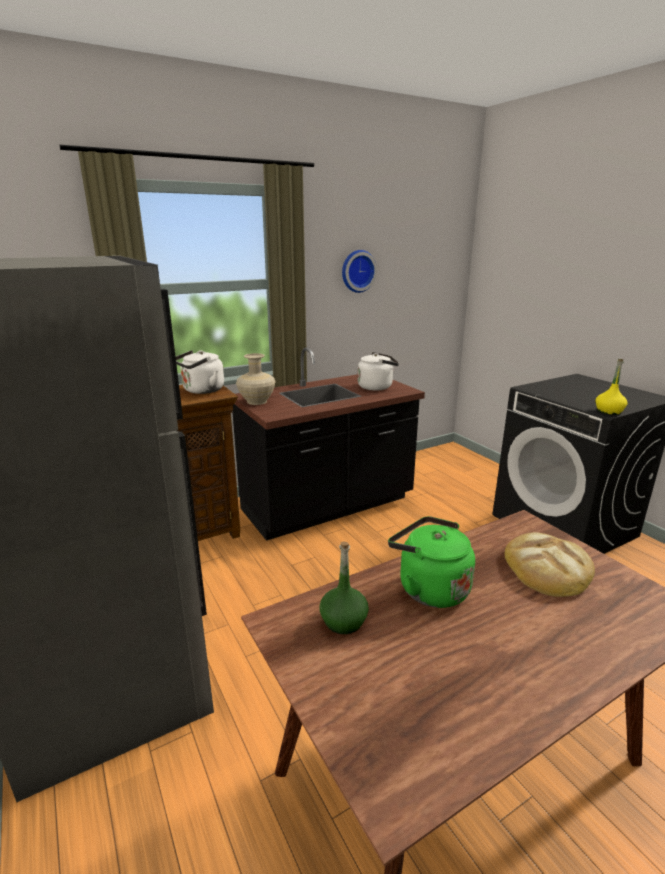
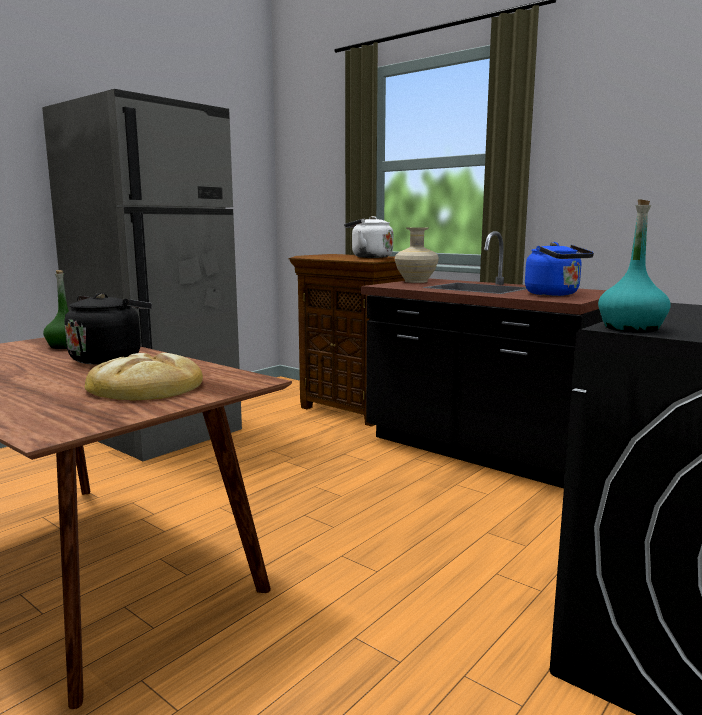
camera: 70 degrees right, 10 degrees down
wall clock [342,250,377,293] -> none
white kettle [357,352,399,390] -> blue kettle [525,242,594,296]
green kettle [388,516,475,608] -> black kettle [65,293,152,364]
yellow bottle [595,359,627,415] -> turquoise bottle [598,200,671,332]

